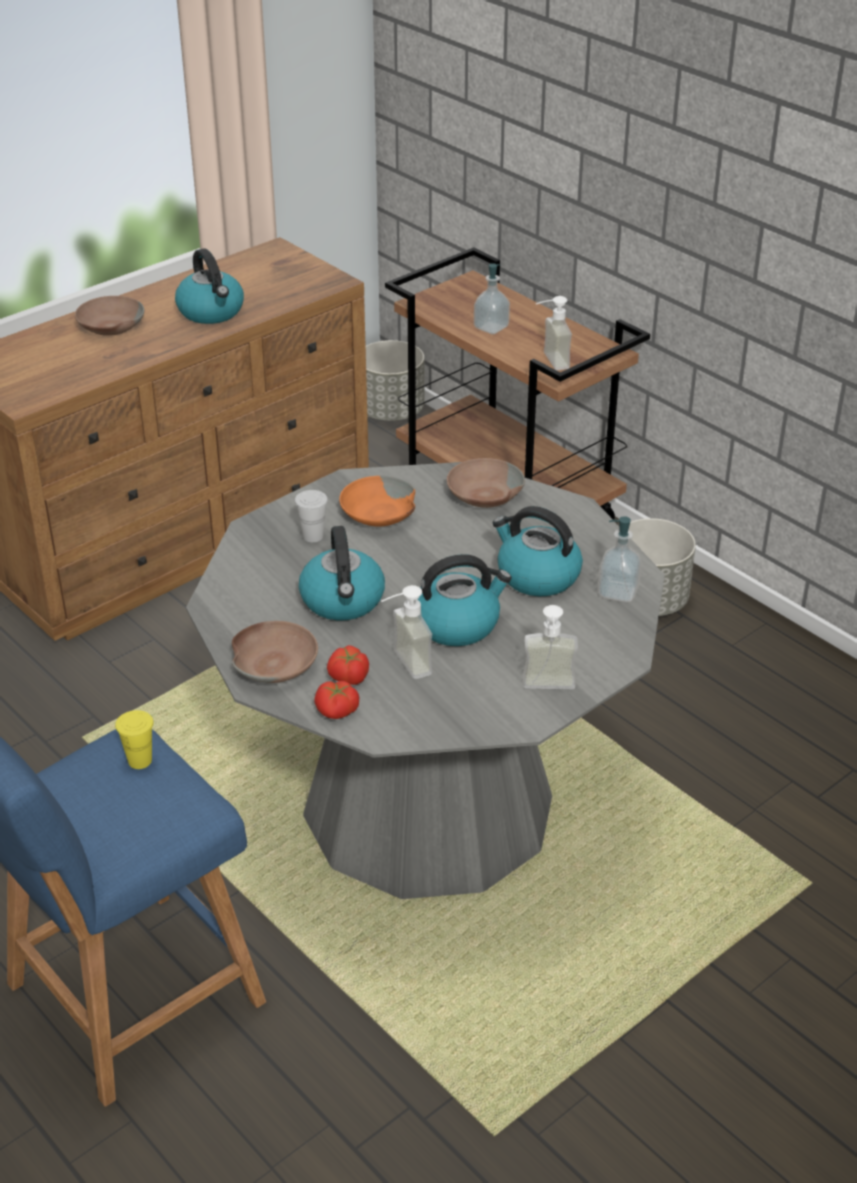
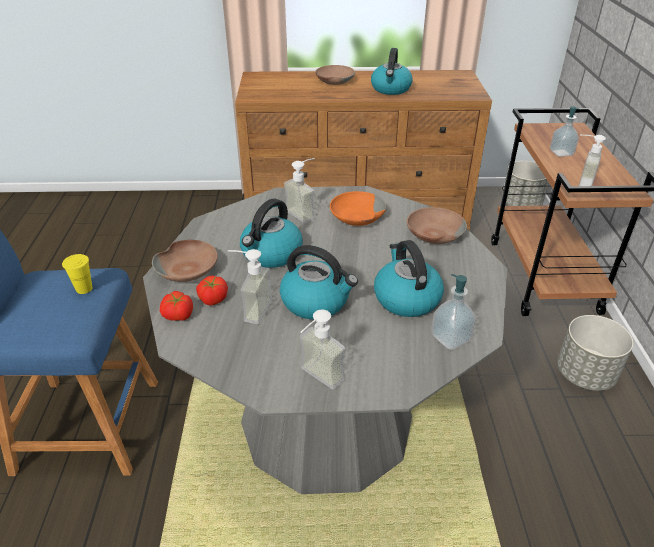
camera: 40 degrees right, 0 degrees up
white cup [295,490,328,542] -> soap dispenser [284,158,315,223]

